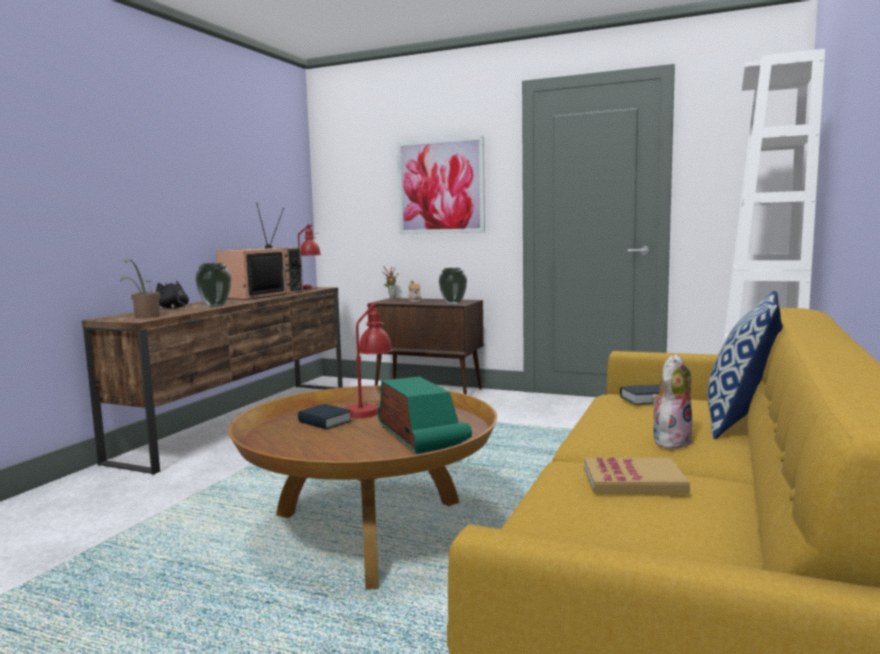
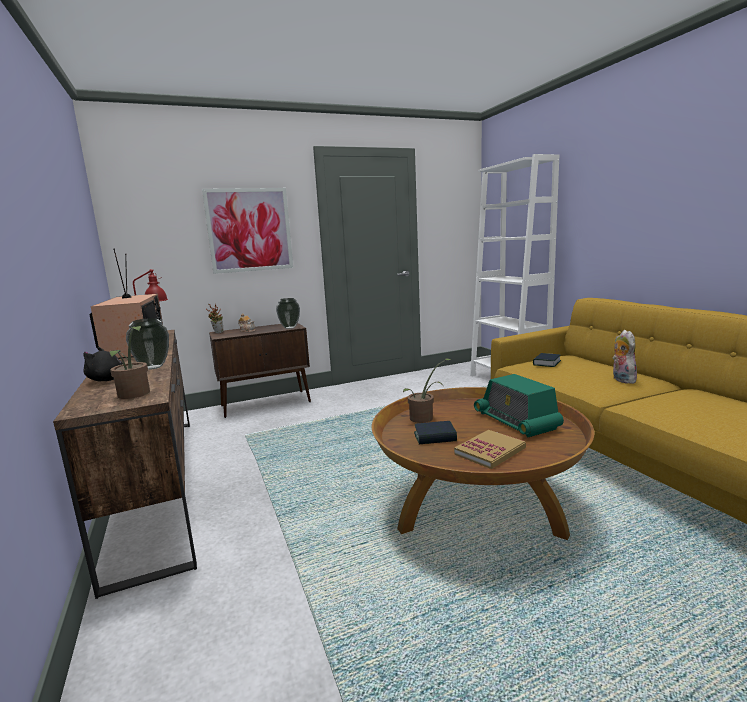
camera: 45 degrees left, 5 degrees up
red table lamp [344,302,393,418] -> potted plant [403,358,453,423]
radio [378,377,472,454] -> radio turned 135 degrees counterclockwise [474,374,564,437]
book [584,457,690,494] -> book moved to [454,430,526,469]
pillow [707,291,783,439] -> none

